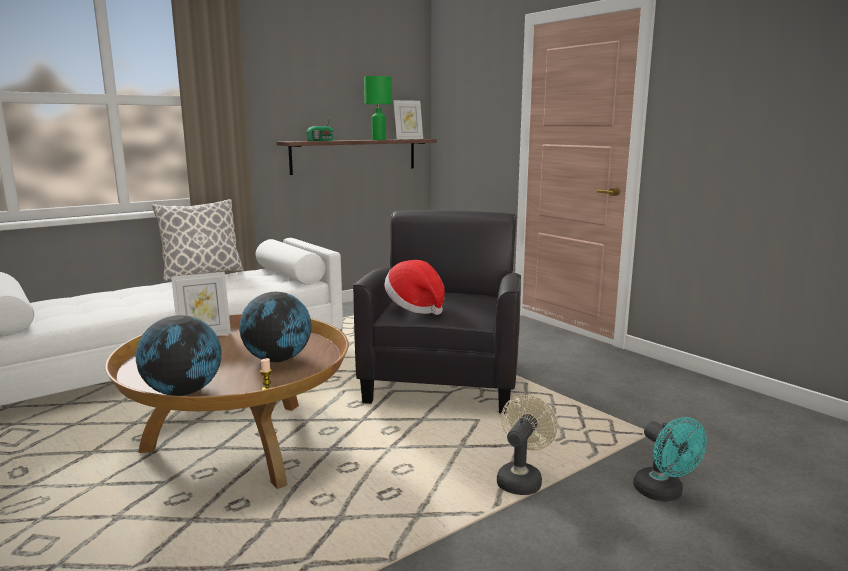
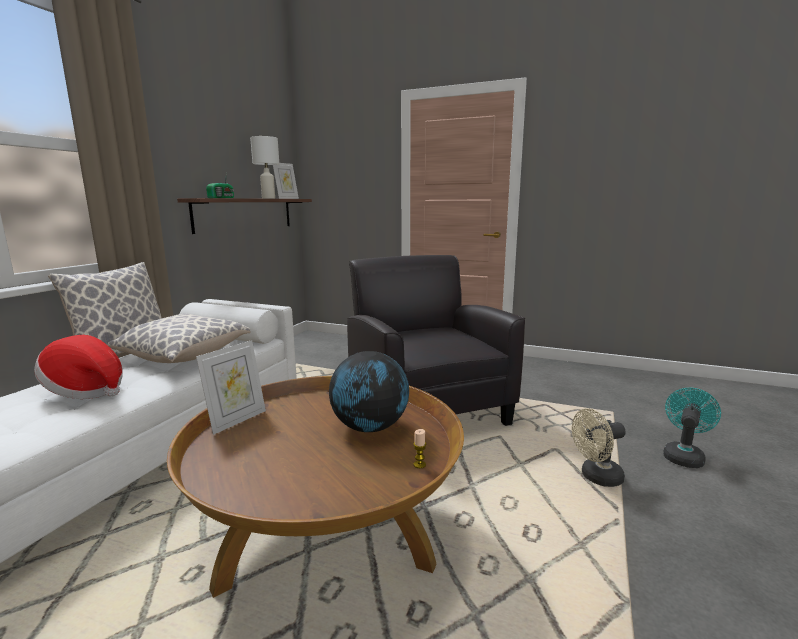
camera: 30 degrees left, 0 degrees up
globe [136,315,221,396] -> none
green table lamp [364,76,392,140] -> white table lamp [250,136,279,199]
hat [384,260,445,315] -> hat moved to [34,335,123,399]
beige fan [497,395,558,495] -> beige fan turned 105 degrees counterclockwise [572,408,626,487]
turquoise fan [633,417,707,502] -> turquoise fan turned 90 degrees counterclockwise [663,388,721,468]
none -> pillow [108,314,251,363]

